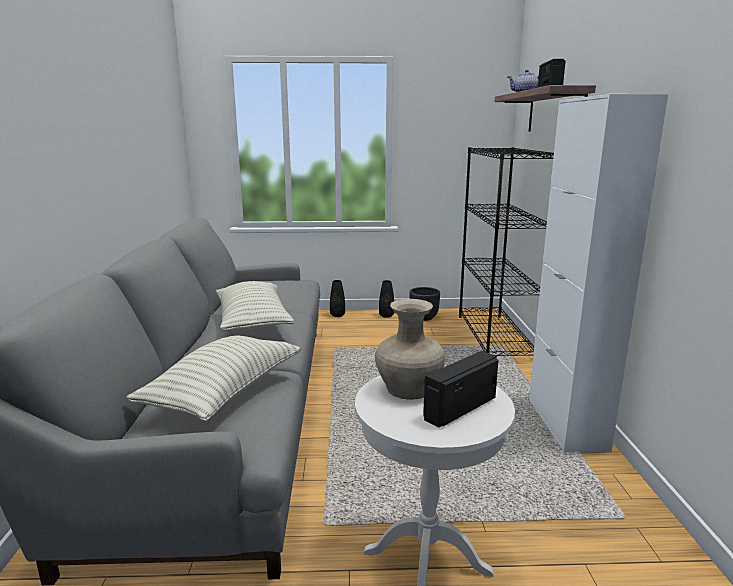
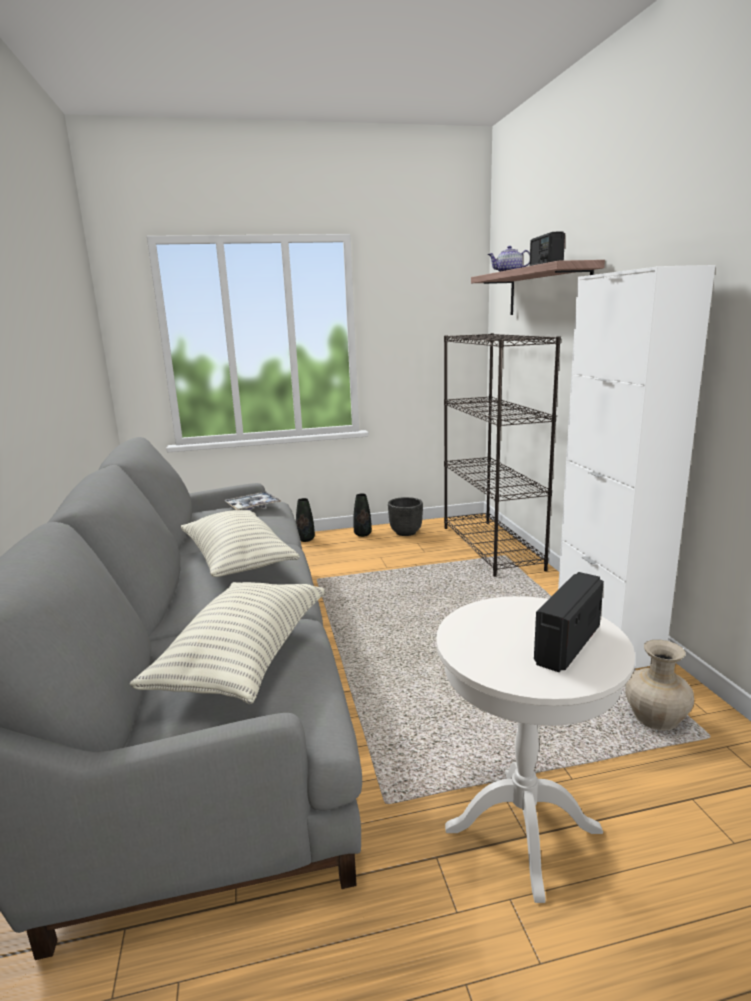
camera: 10 degrees left, 0 degrees up
beige vase [375,299,445,400] -> beige vase moved to [626,640,694,730]
none -> tray [225,492,282,510]

